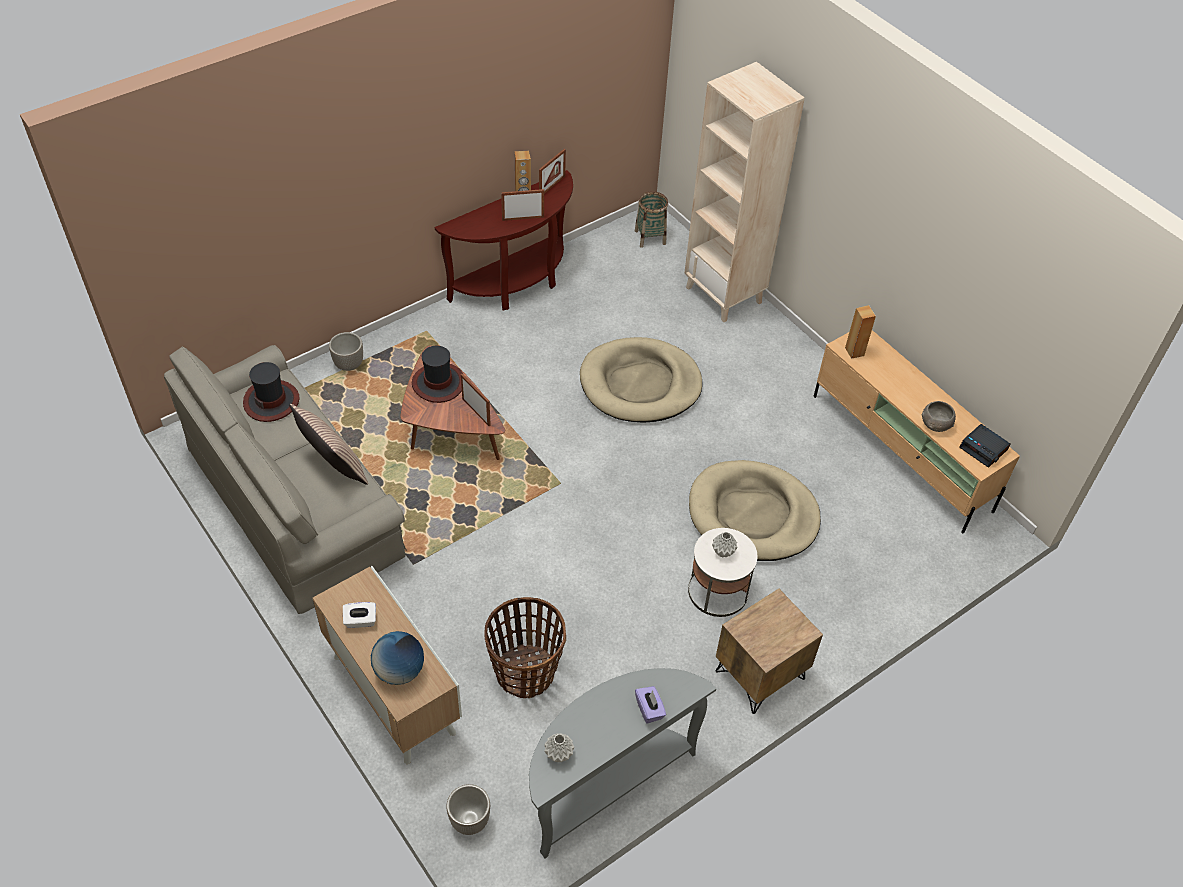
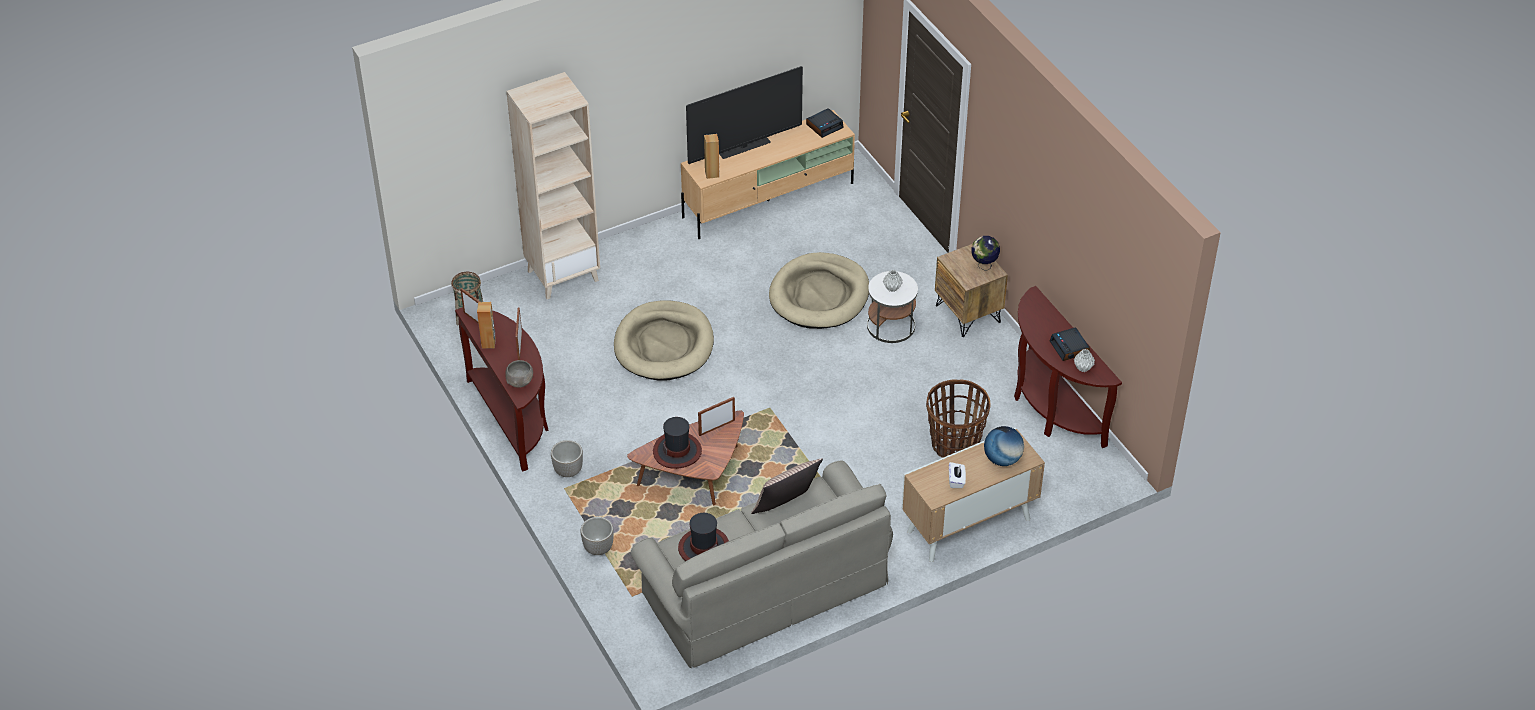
camera: 80 degrees left, 5 degrees down
planter [446,784,490,835] -> planter moved to [551,440,583,477]
grey console table [529,668,716,858] -> brown console table [1014,286,1122,448]
purple tissue box [635,686,666,724] -> none
grey bowl [922,401,956,432] -> grey bowl moved to [505,360,533,388]
none -> television [686,66,803,164]
none -> globe [971,236,1000,271]
none -> alarm clock [1050,327,1090,361]

